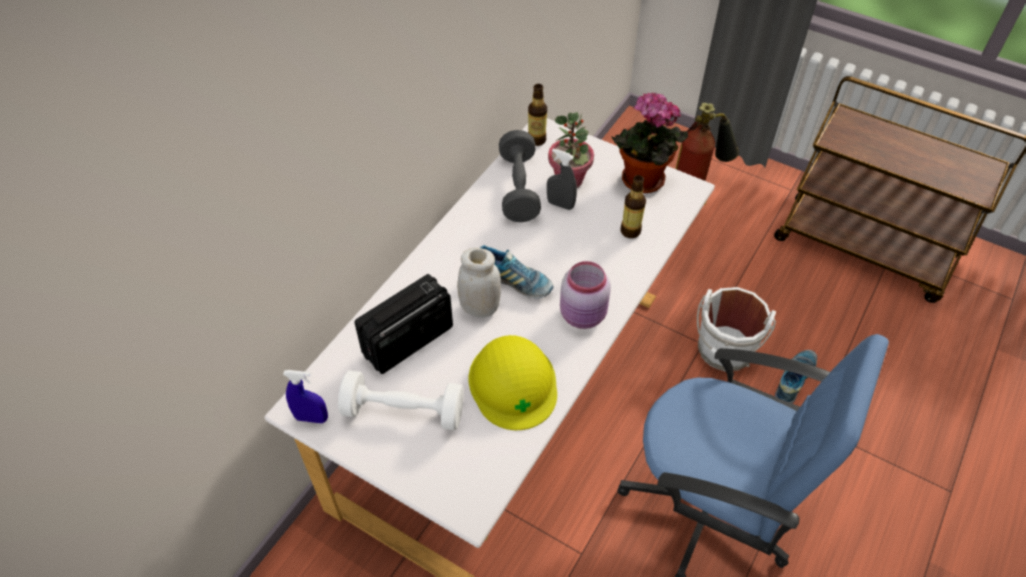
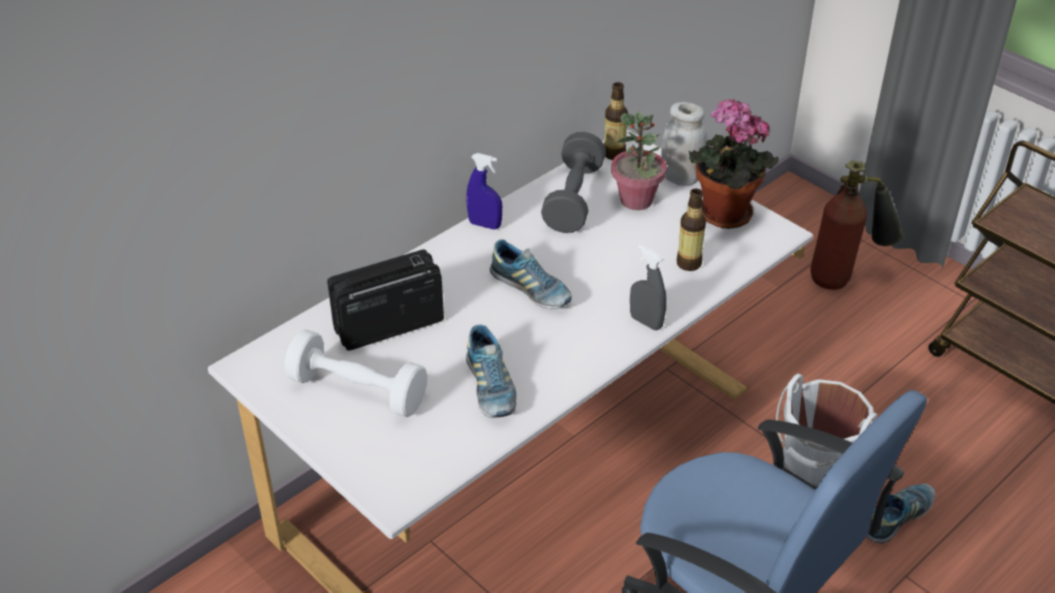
camera: 15 degrees right, 10 degrees down
blue spray bottle [283,370,328,423] -> blue spray bottle moved to [466,153,502,229]
white jar [457,248,501,318] -> white jar moved to [661,102,708,186]
yellow hard hat [469,335,557,430] -> shoe [466,325,516,418]
grey spray bottle [547,149,577,210] -> grey spray bottle moved to [630,244,666,330]
pink jar [560,261,611,329] -> none

